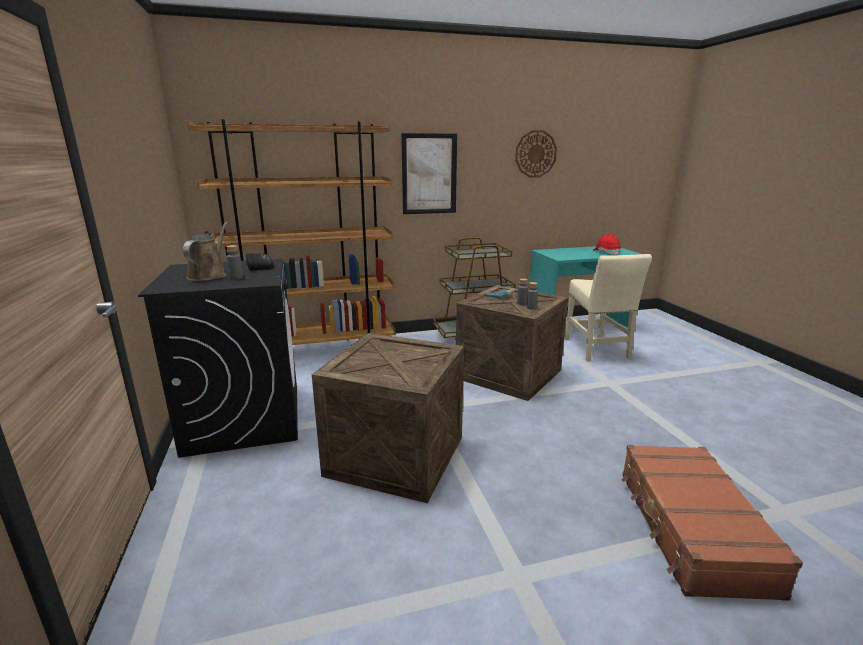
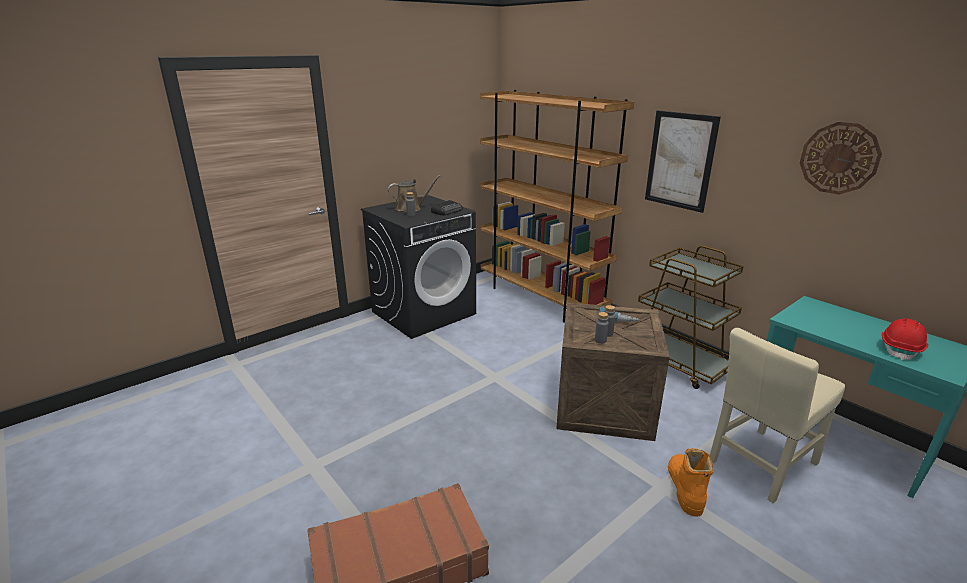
camera: 65 degrees right, 5 degrees up
crate [312,333,464,503] -> none
none -> orange boot [668,448,714,517]

